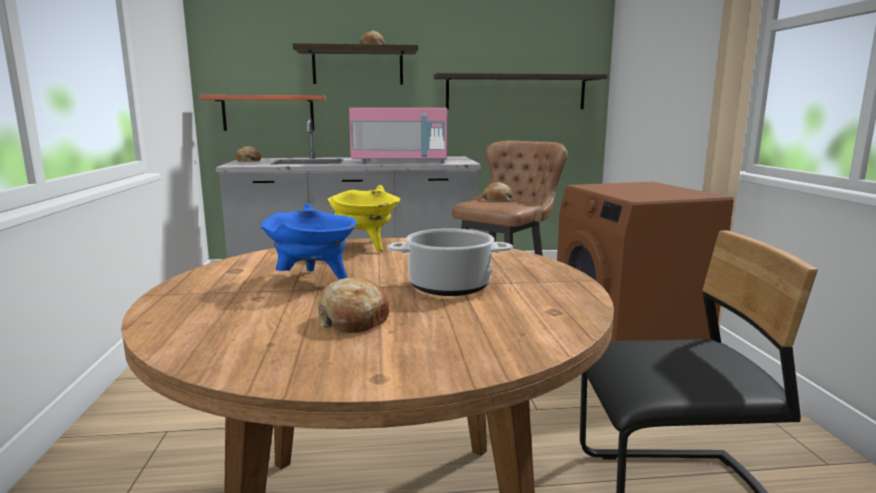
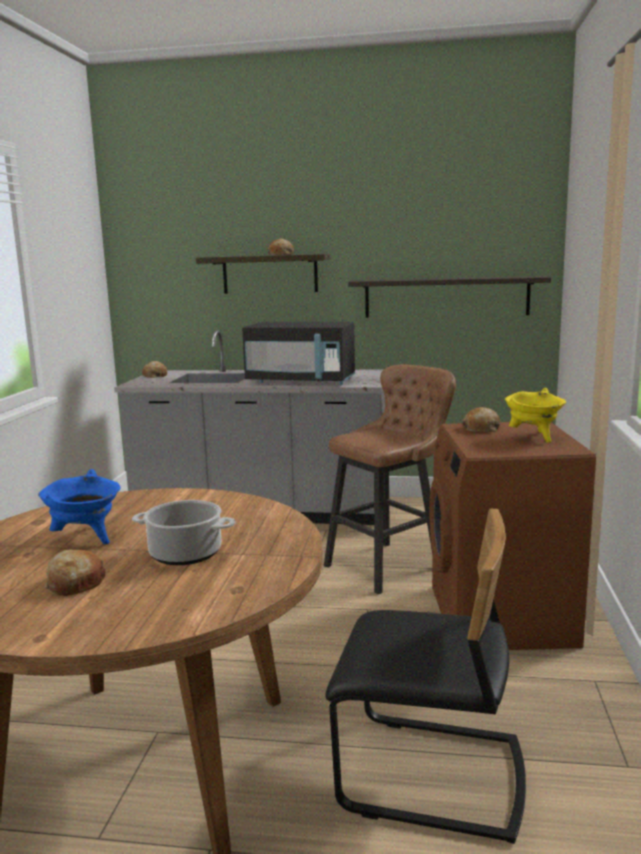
camera: 15 degrees right, 0 degrees up
shelf [199,95,326,131] -> none
yellow cooking pot [327,185,400,252] -> yellow cooking pot moved to [505,388,566,443]
pink microwave [349,108,447,163] -> black microwave [242,322,355,385]
bread [482,182,512,202] -> bread moved to [462,407,500,432]

